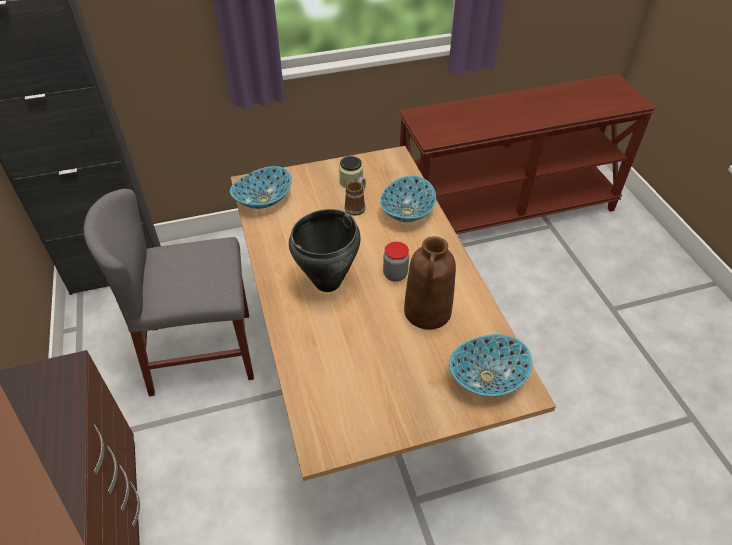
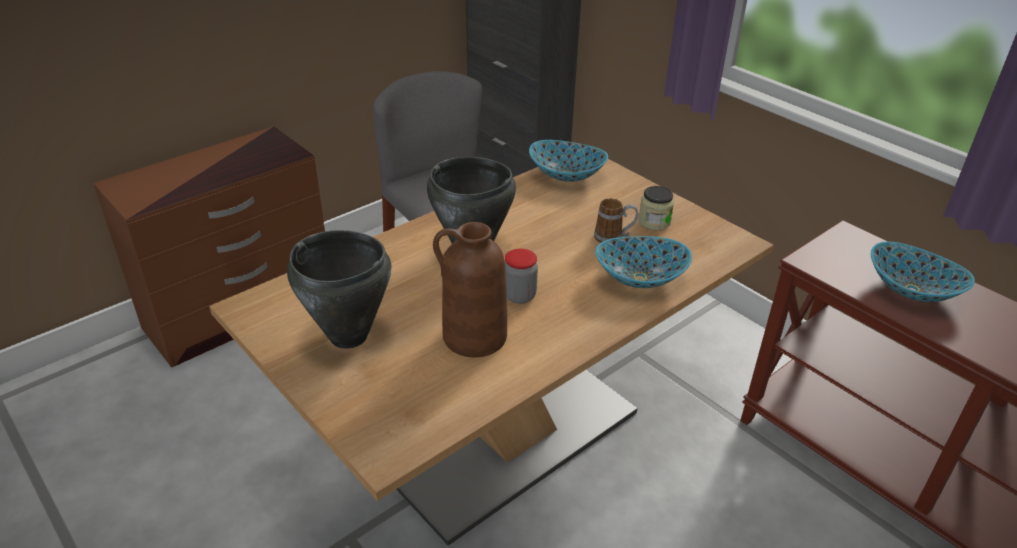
camera: 65 degrees right, 10 degrees down
bowl [449,334,532,396] -> bowl moved to [871,242,975,302]
none -> black cooking pot [287,230,392,349]

